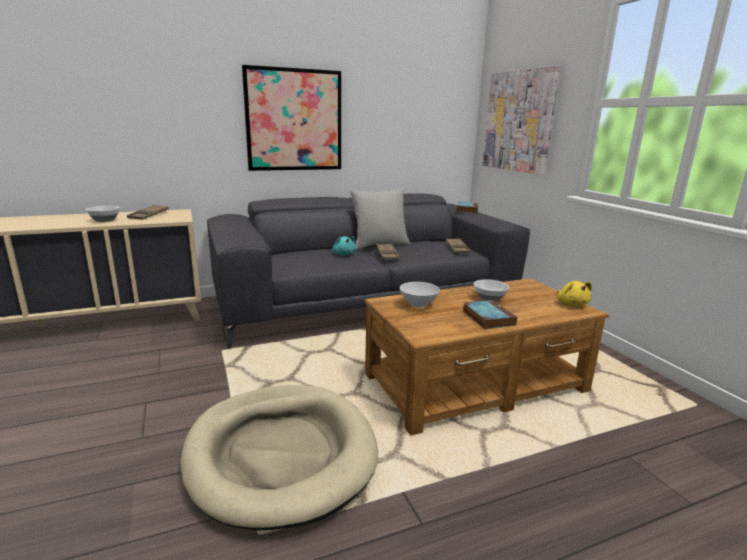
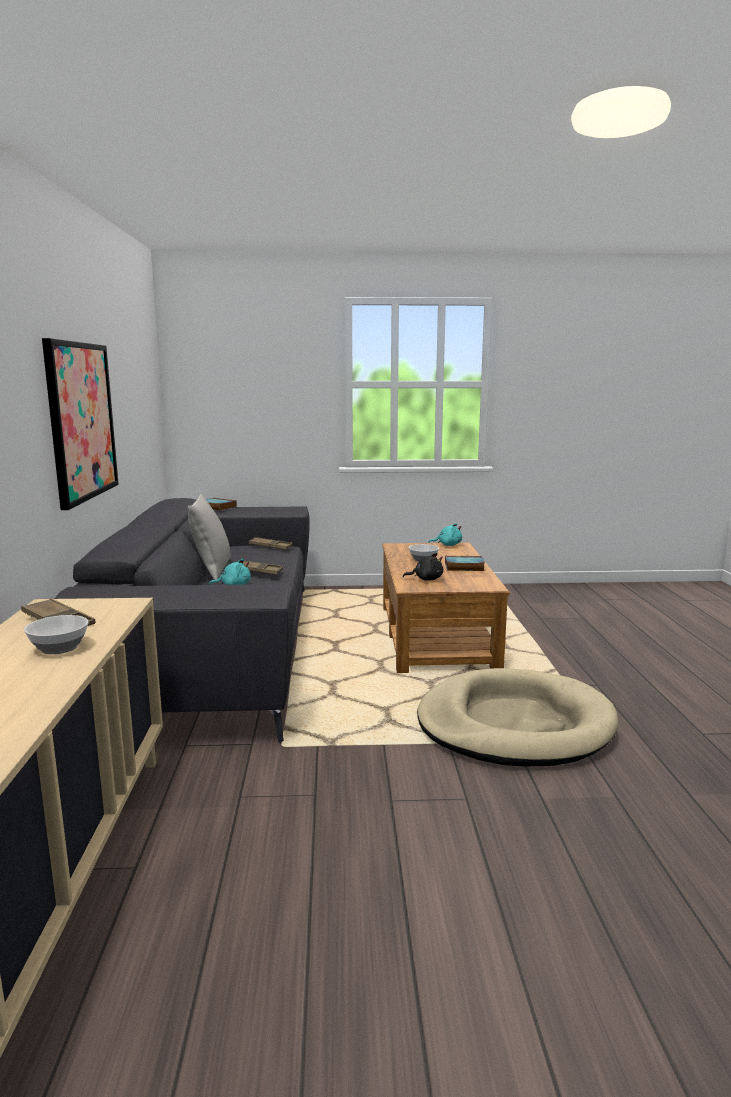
camera: 70 degrees left, 5 degrees down
white bowl [400,282,440,308] -> black plush toy [403,553,443,581]
picture [483,65,561,175] -> none
yellow plush toy [557,281,592,306] -> turquoise plush toy [428,523,462,546]

